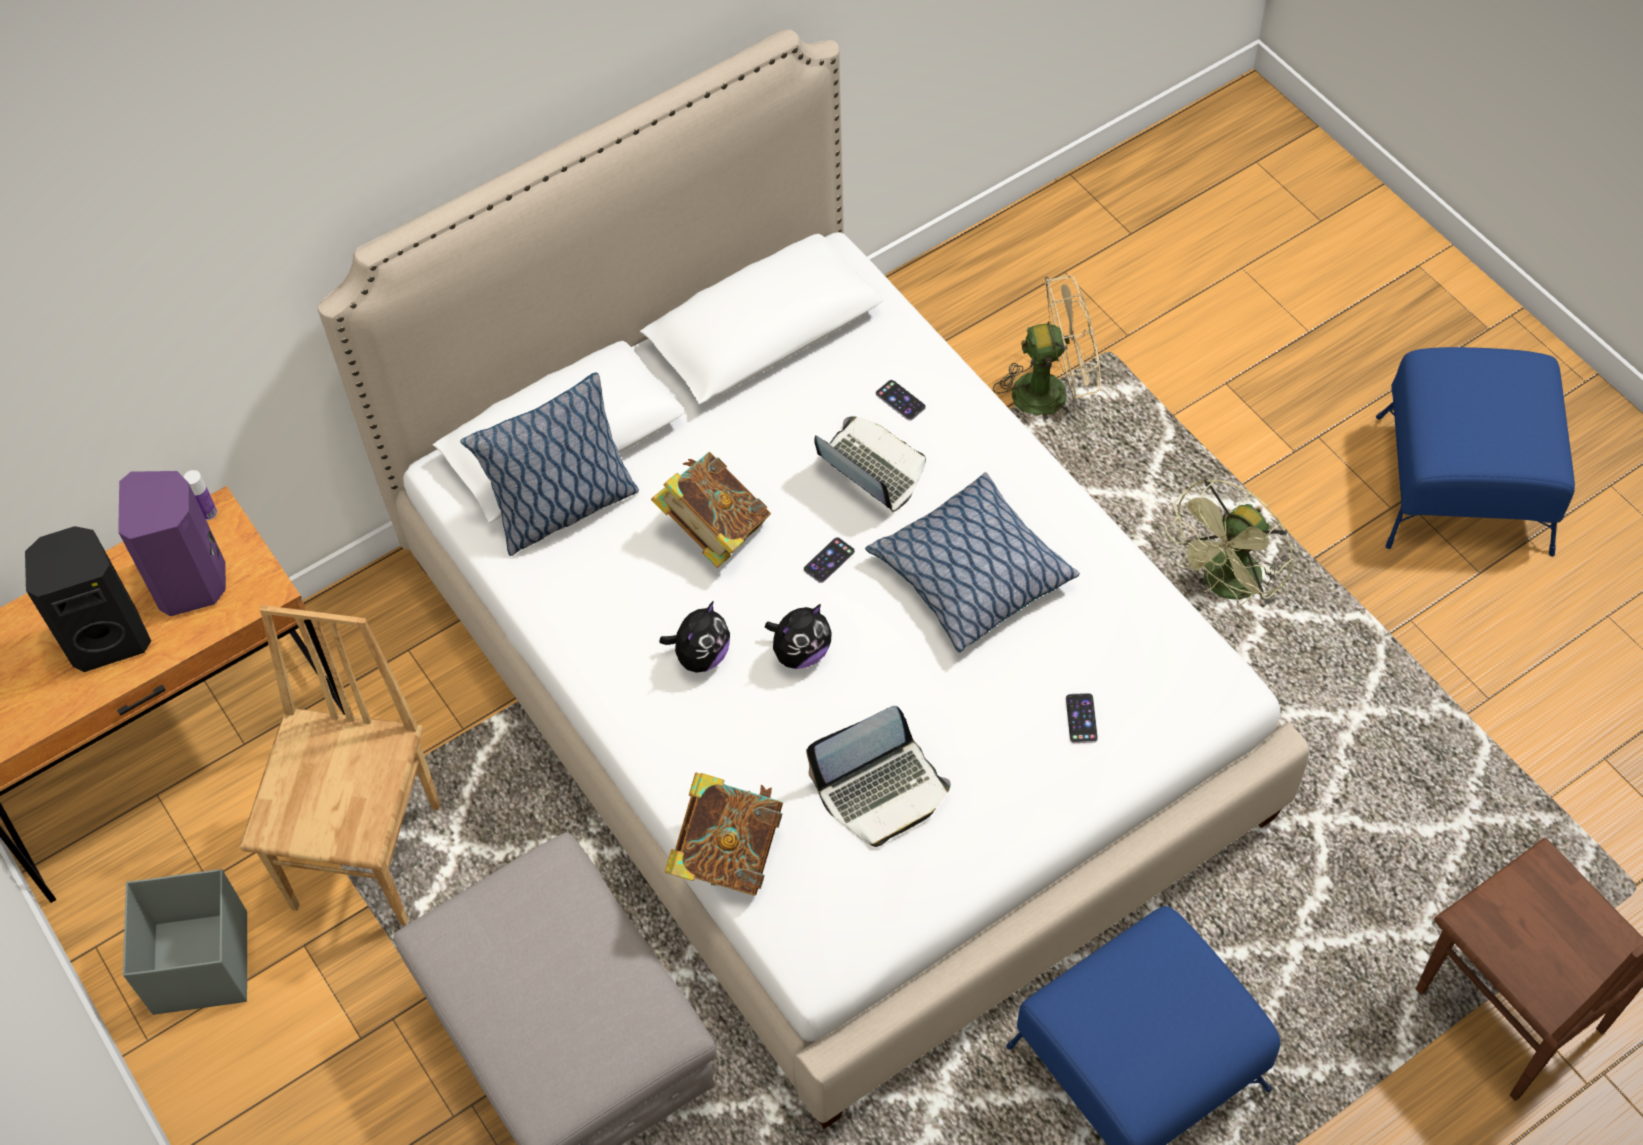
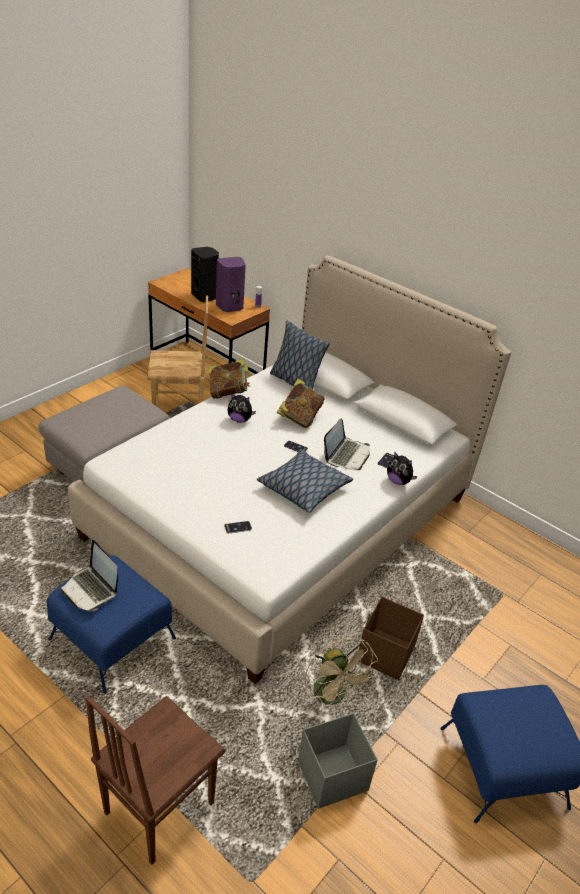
camera: 70 degrees right, 20 degrees down
grey storage box [123,869,247,1015] -> grey storage box moved to [298,713,378,809]
book [665,773,783,896] -> book moved to [209,359,250,399]
plush toy [765,604,832,669] -> plush toy moved to [387,452,417,485]
laptop [806,706,951,847] -> laptop moved to [61,540,118,611]
beige fan [993,275,1101,420] -> beige fan moved to [305,638,378,706]
green fan [1165,478,1294,608] -> brown storage box [359,597,424,680]

